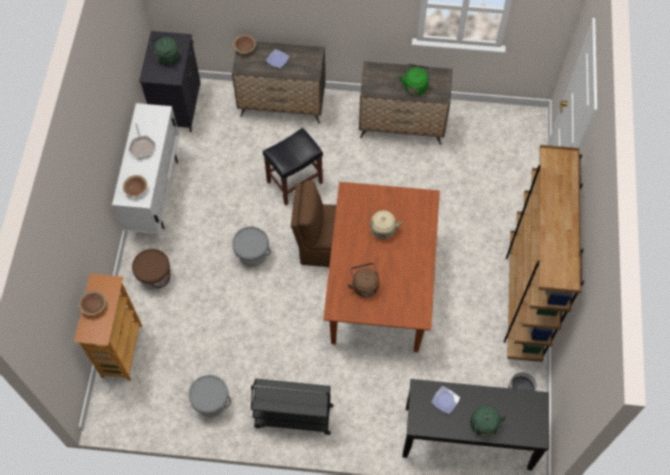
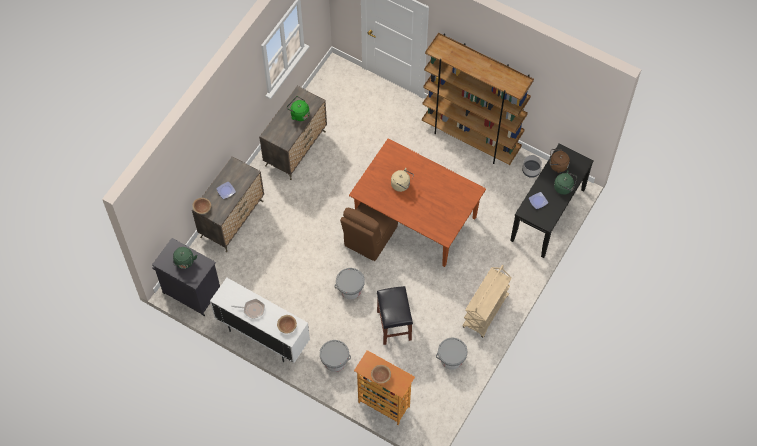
camera: 65 degrees left, 0 degrees up
brown bucket [132,249,170,289] -> grey bucket [320,340,351,372]
black cart [251,379,334,435] -> beige cart [462,265,512,338]
black stool [263,128,323,205] -> black stool moved to [377,286,413,345]
brown kettle [347,263,379,297] -> brown kettle moved to [549,149,570,173]

